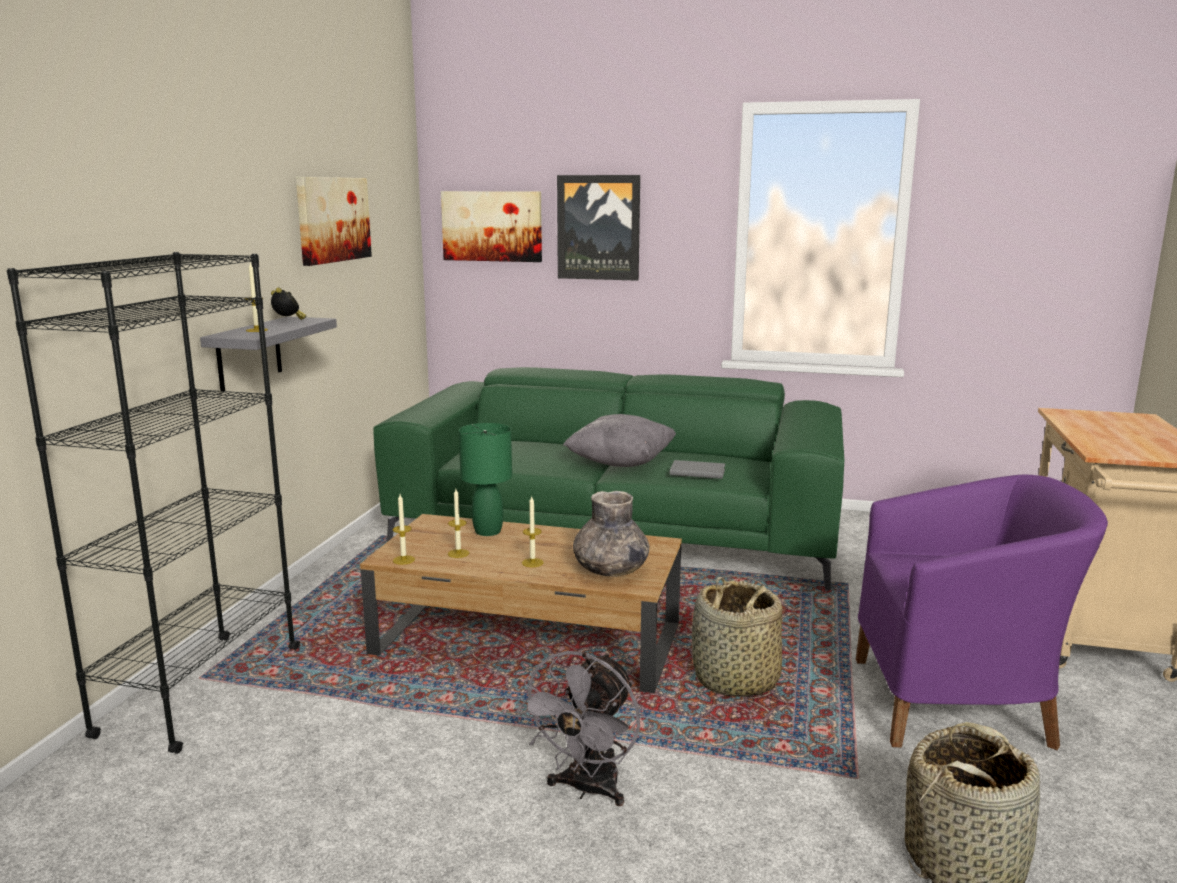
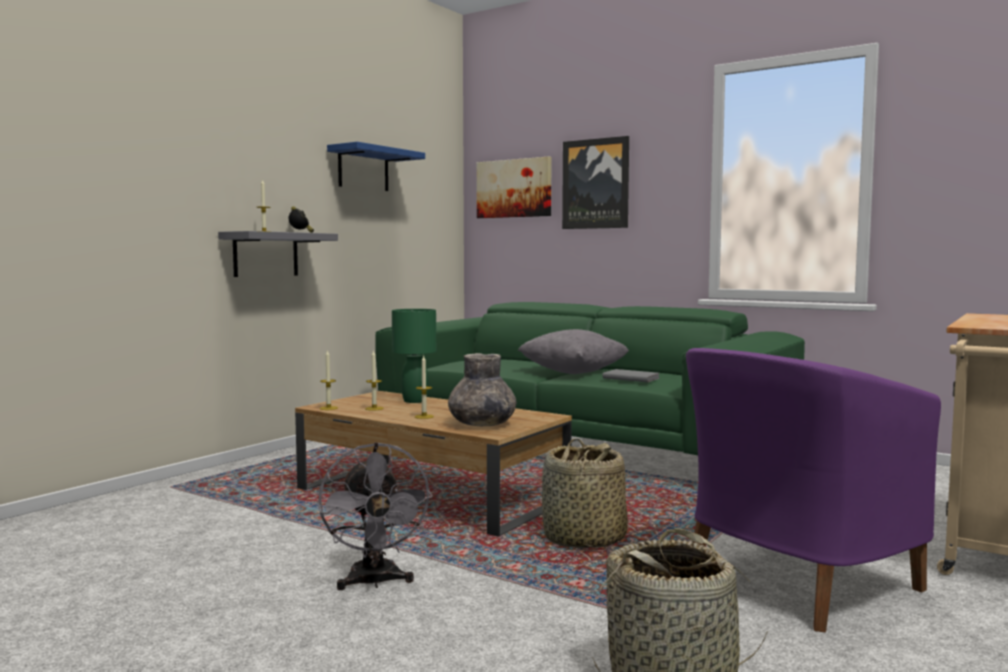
camera: 20 degrees right, 10 degrees down
black bookcase [7,252,300,754] -> none
picture [296,177,372,266] -> blue shelf [327,142,425,191]
grey fan [517,651,640,806] -> grey fan turned 60 degrees counterclockwise [318,442,433,590]
purple armchair [856,475,1108,750] -> purple armchair turned 120 degrees clockwise [686,348,941,632]

